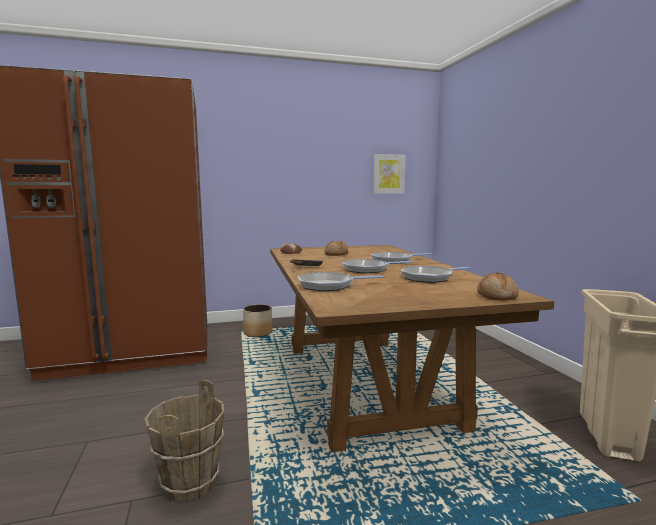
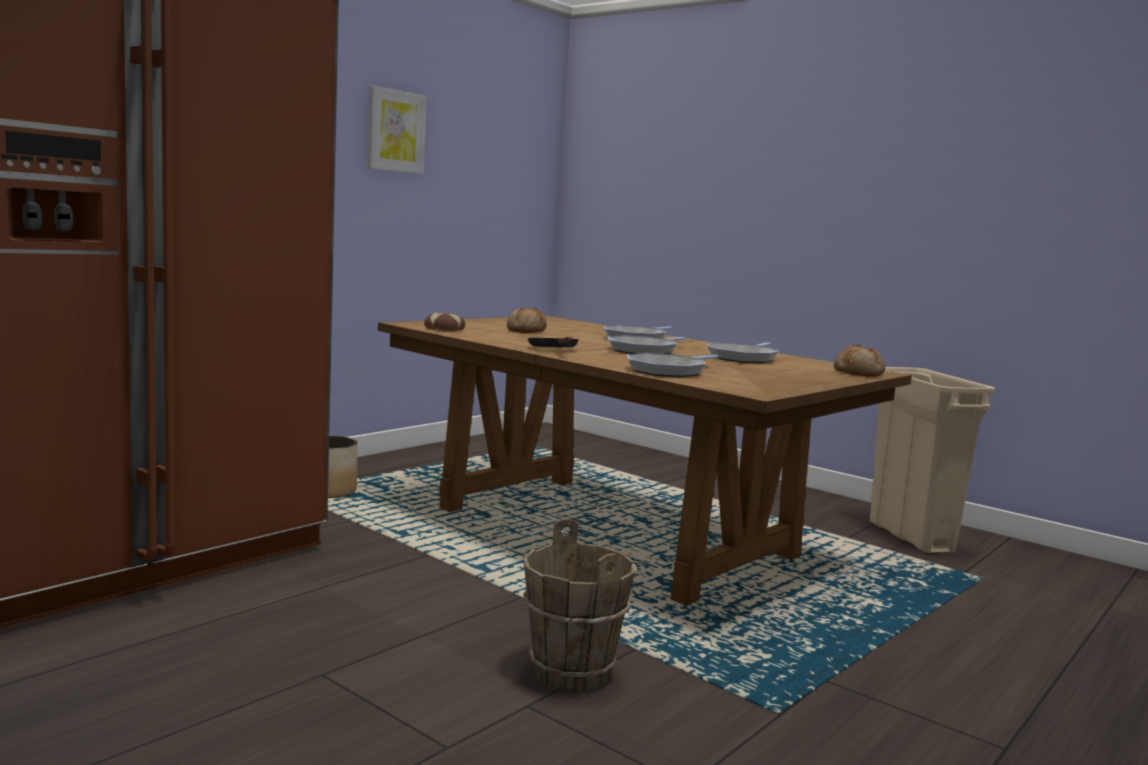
camera: 35 degrees left, 0 degrees up
picture [373,154,406,194] -> picture moved to [367,86,427,174]

